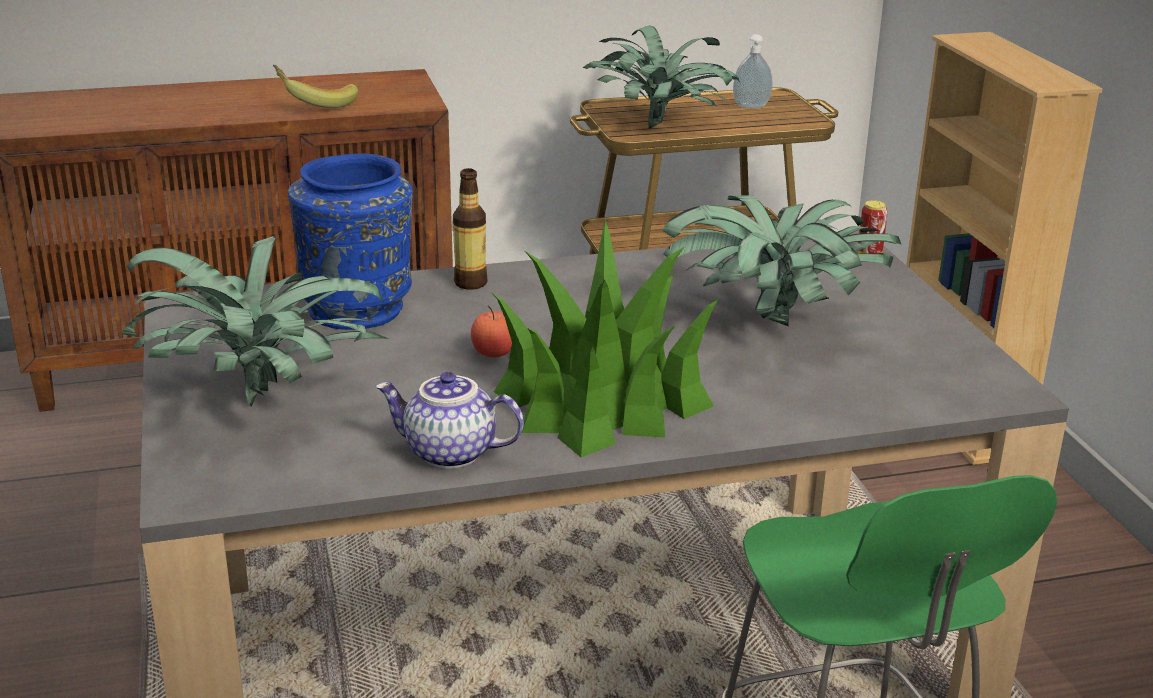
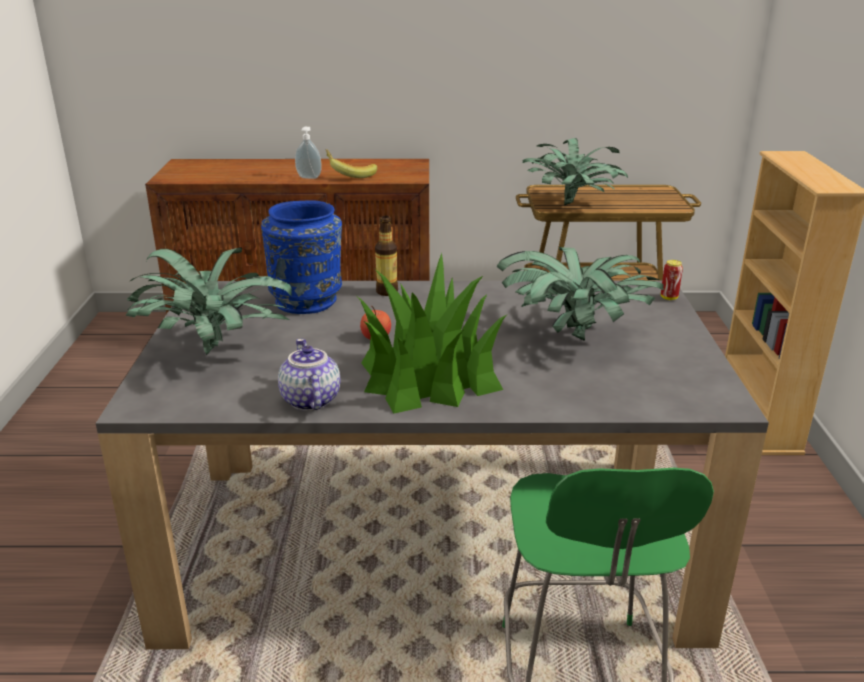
camera: 15 degrees right, 0 degrees up
teapot [375,372,524,469] -> teapot turned 45 degrees clockwise [278,339,340,411]
soap dispenser [733,34,773,108] -> soap dispenser moved to [295,127,322,179]

